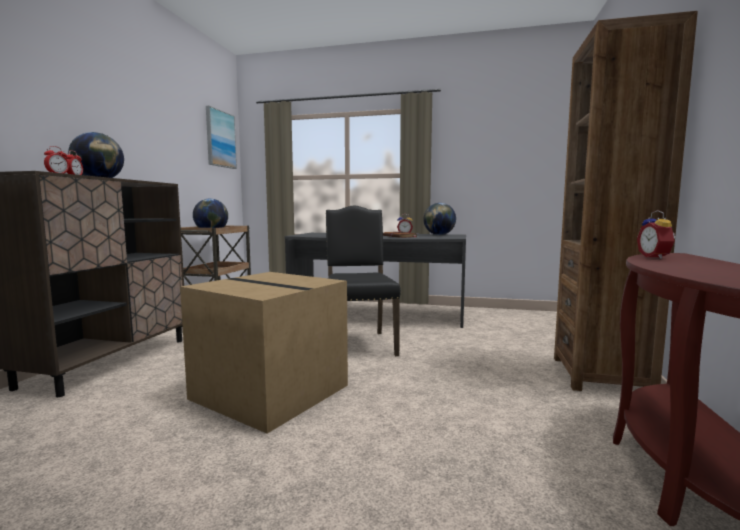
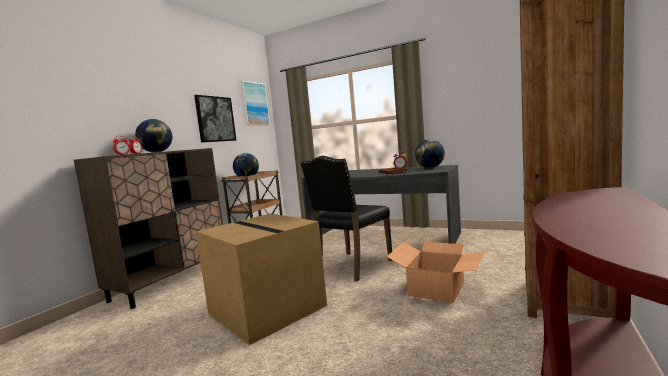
camera: 15 degrees right, 0 degrees up
black chair [326,205,401,356] -> black chair turned 150 degrees counterclockwise [300,156,392,282]
alarm clock [637,210,676,259] -> none
none -> picture [194,95,236,143]
none -> cardboard box [387,242,484,303]

